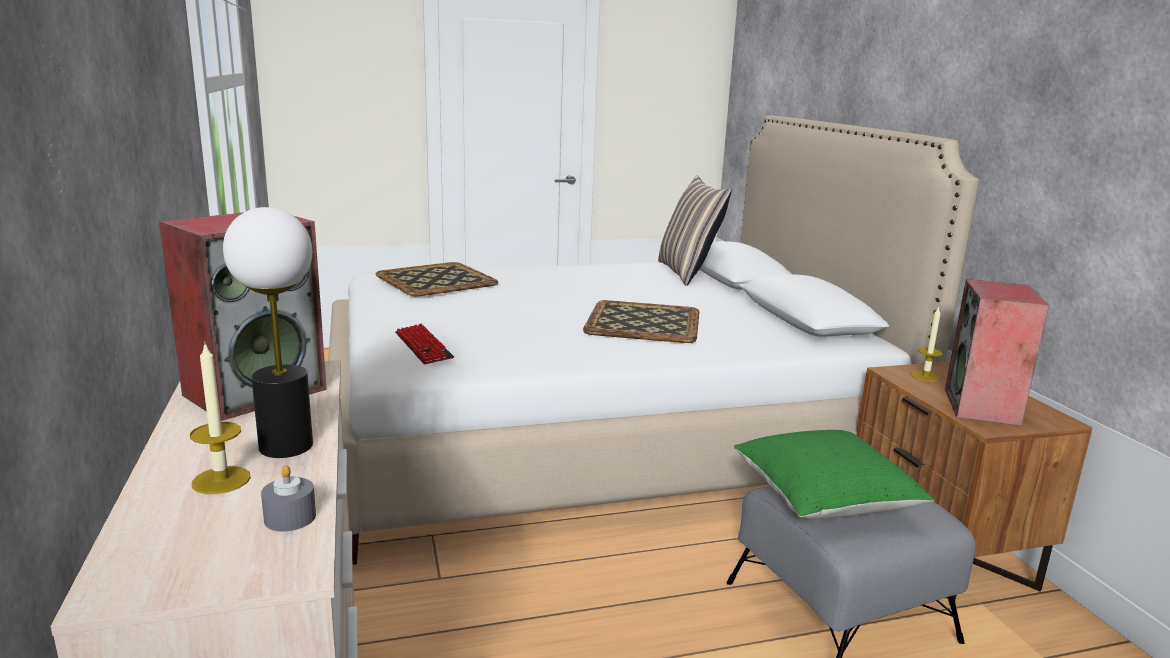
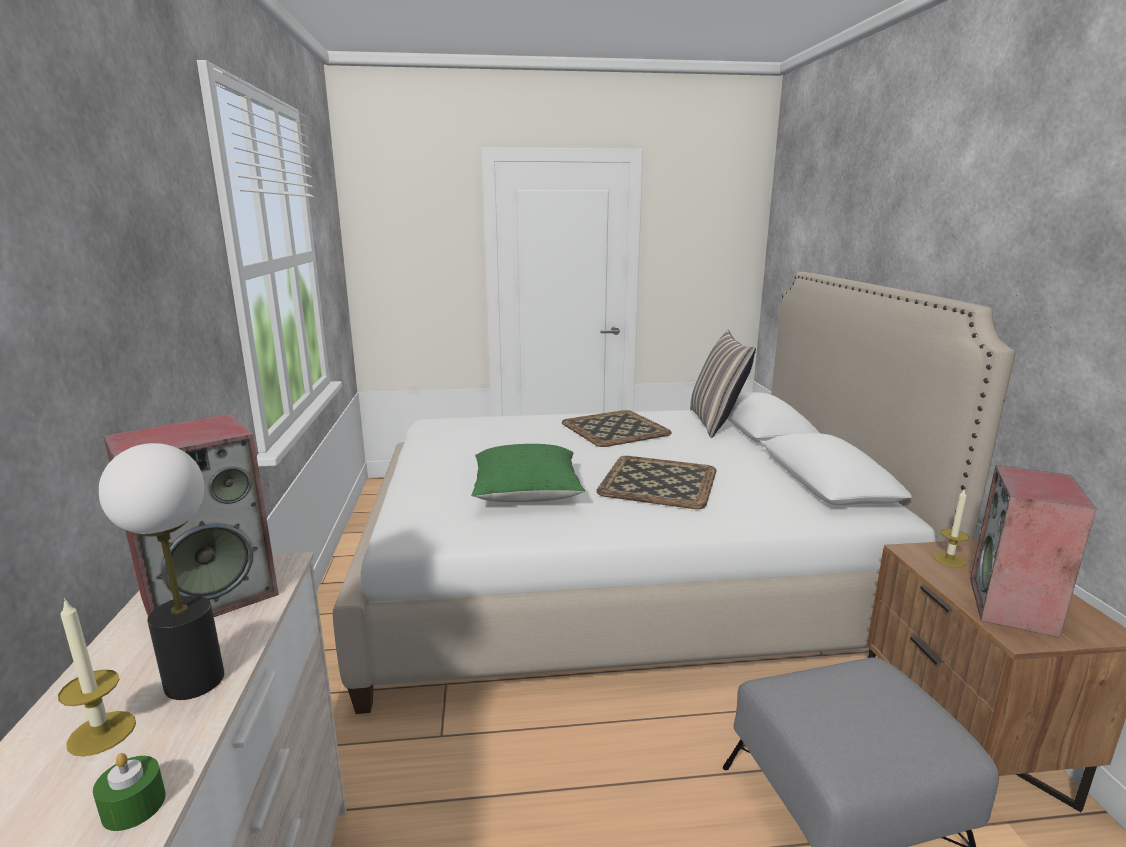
camera: 10 degrees right, 0 degrees up
grey candle [261,465,316,532] -> green candle [93,753,166,831]
tray [376,262,498,296] -> tray moved to [562,410,671,447]
keyboard [395,323,454,364] -> none
green pillow [734,430,935,519] -> green pillow moved to [471,444,585,502]

